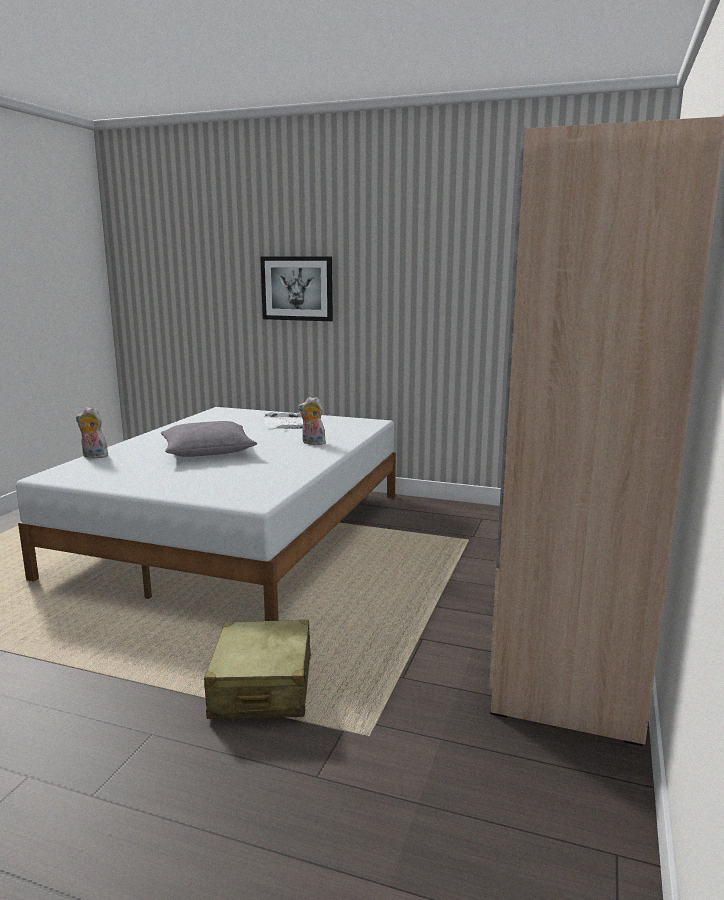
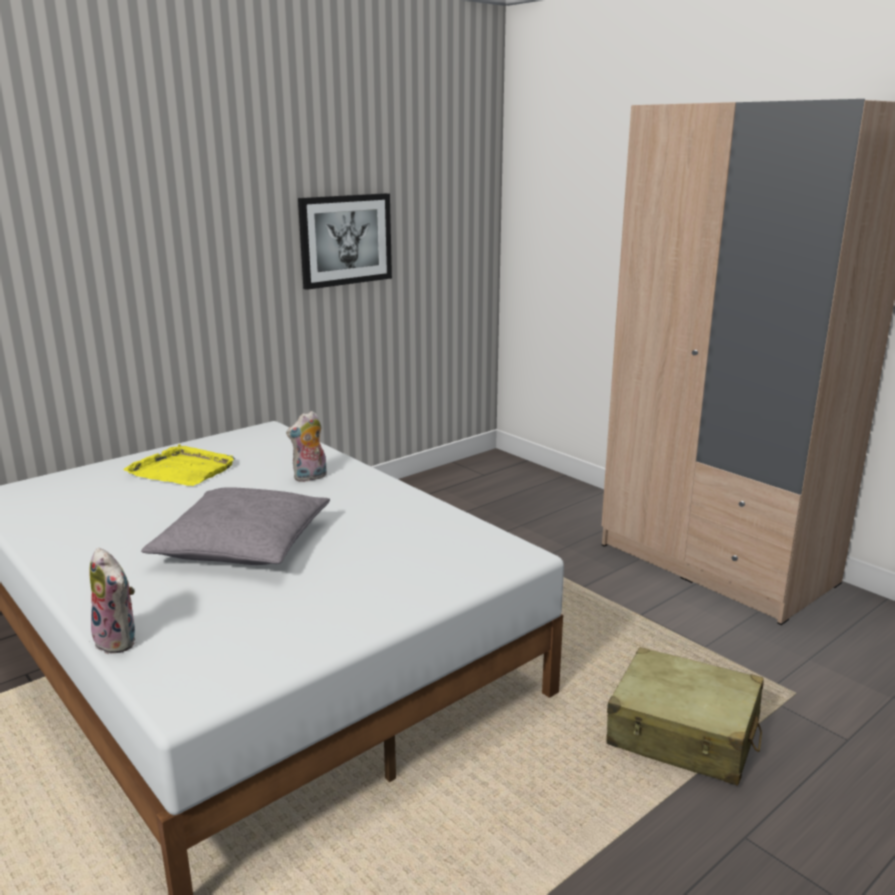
camera: 60 degrees left, 5 degrees up
plush toy [76,407,108,458] -> plush toy turned 90 degrees counterclockwise [89,548,135,654]
picture [260,256,333,321] -> picture moved to [298,193,392,290]
white tray [264,412,303,429] -> yellow tray [123,444,235,486]

